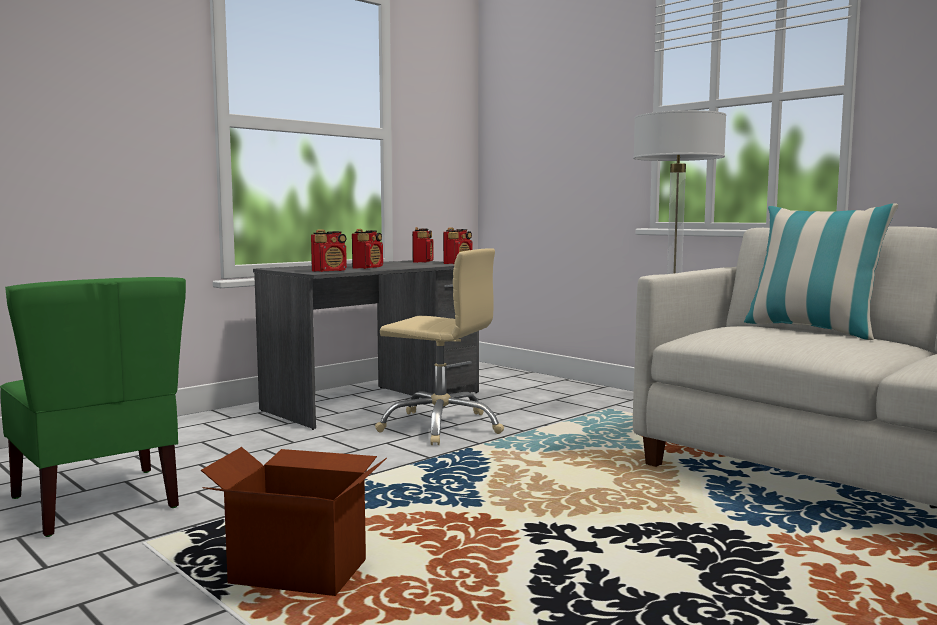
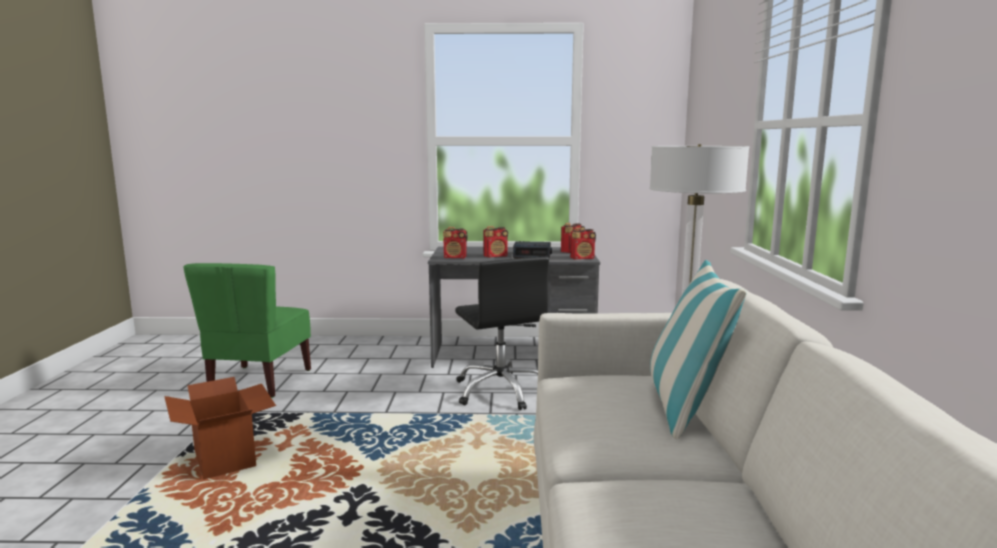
camera: 45 degrees right, 5 degrees up
beige office chair [375,248,504,445] -> black office chair [455,257,549,410]
none -> alarm clock [513,241,552,259]

